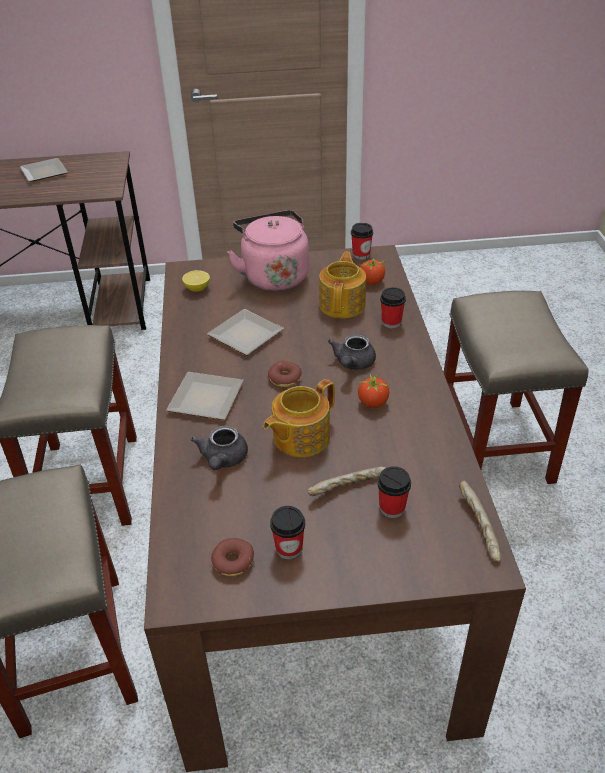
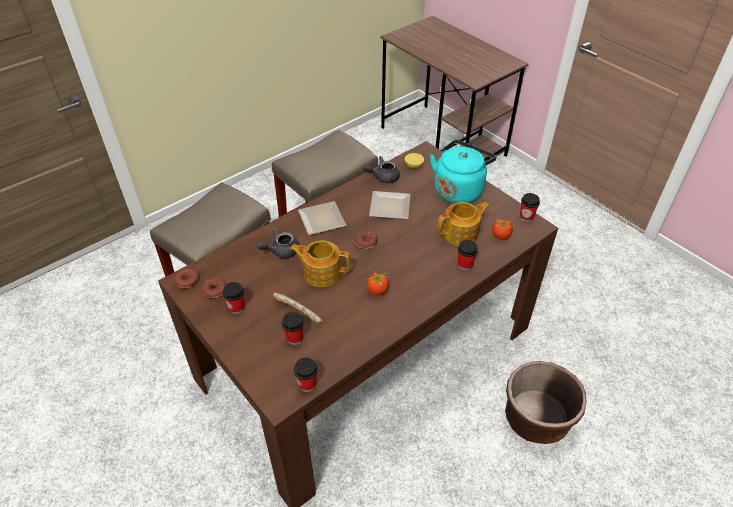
camera: 55 degrees right, 5 degrees up
plate [20,158,68,182] -> none
pink kettle [227,210,309,291] -> turquoise kettle [430,140,496,203]
grey teapot [328,334,376,370] -> grey teapot moved to [363,156,400,183]
beige stool [443,291,588,484] -> brown planter [505,361,586,444]
bread [459,481,501,562] -> cup [294,358,317,392]
none -> donut [174,268,200,288]

